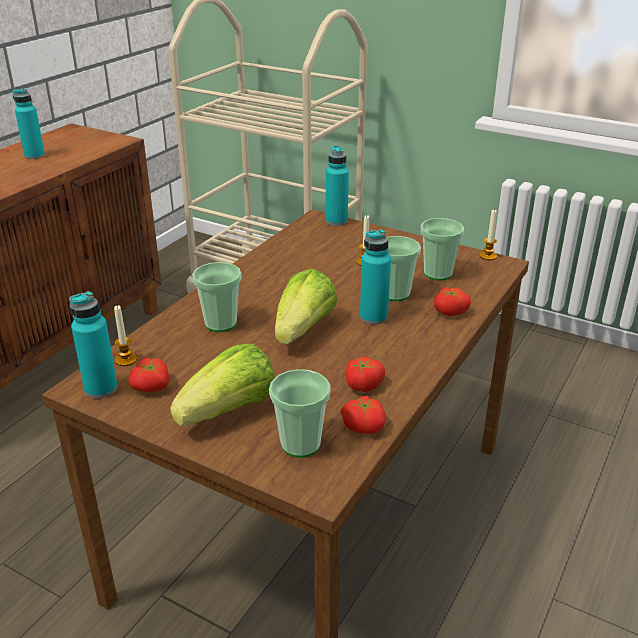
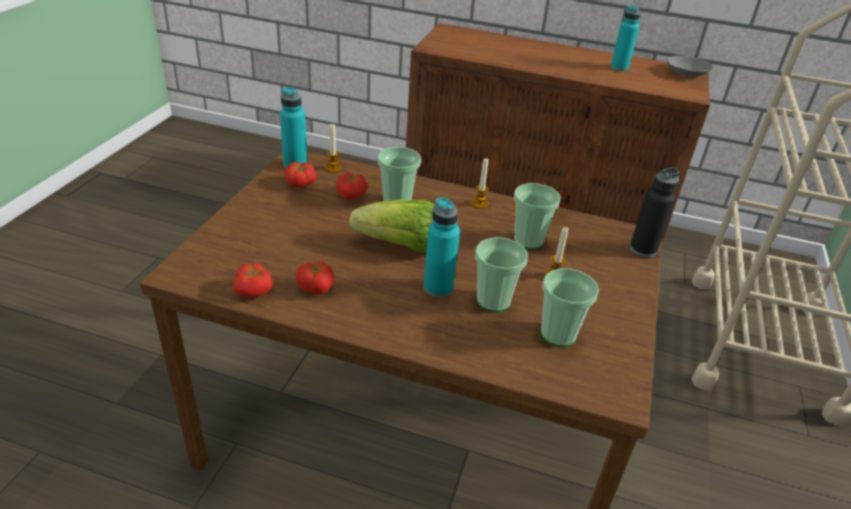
camera: 75 degrees right, 5 degrees up
lettuce [170,344,274,426] -> none
cup [269,369,331,458] -> cup moved to [514,183,561,249]
turquoise bottle [325,146,349,226] -> black bottle [630,168,680,257]
tomato [434,287,471,316] -> tomato moved to [336,173,367,200]
candle [480,209,497,260] -> candle moved to [471,158,489,209]
none -> grey bowl [667,56,713,77]

